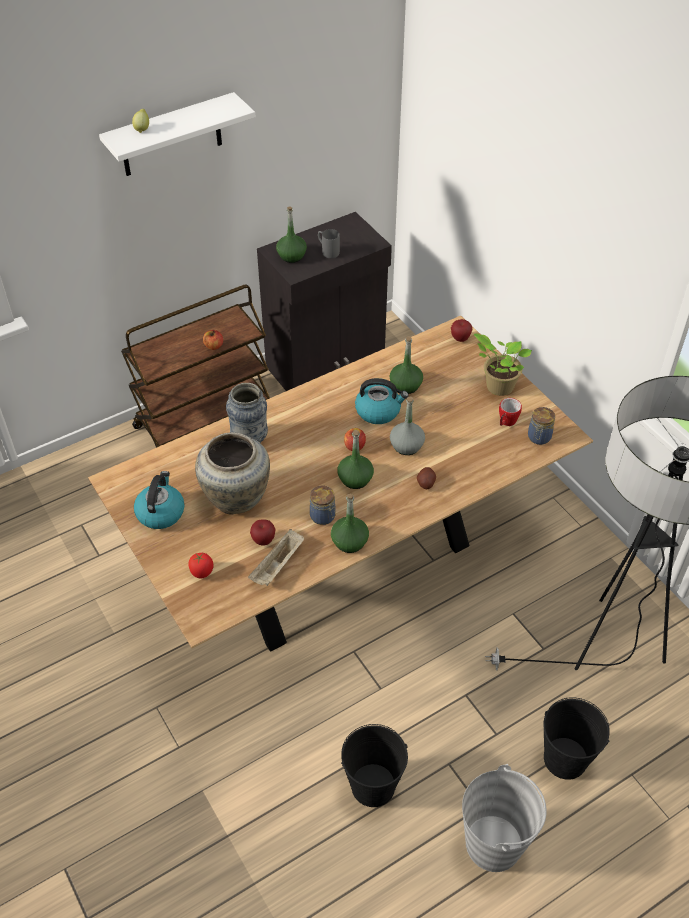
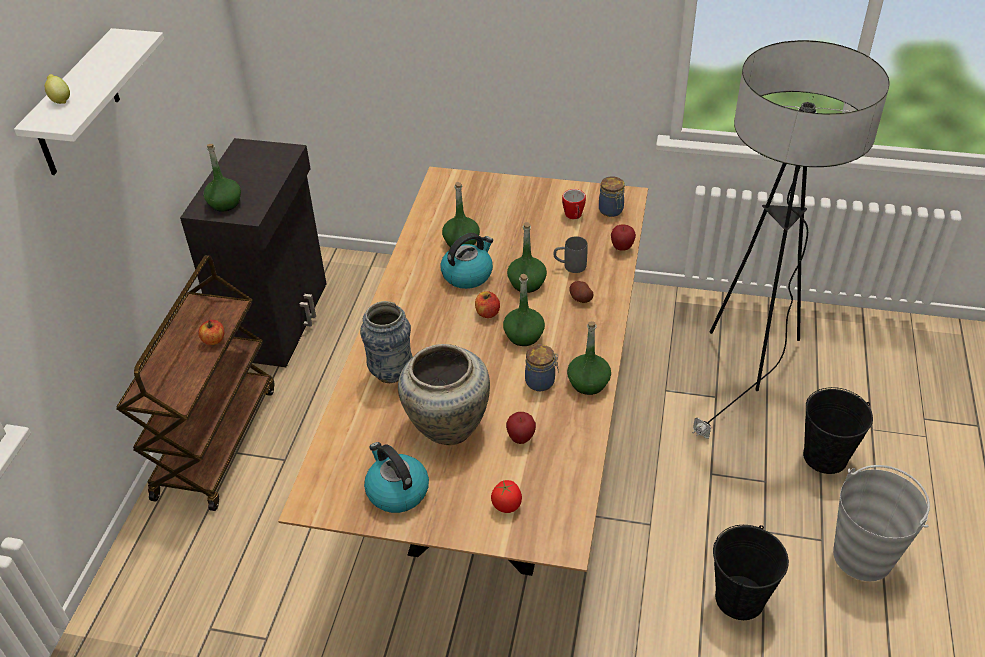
camera: 45 degrees left, 5 degrees down
beige tray [248,529,304,586] -> none
grey mug [318,229,340,258] -> grey mug moved to [554,236,588,273]
grey bottle [390,397,425,455] -> green bottle [507,222,547,293]
apple [451,319,472,342] -> apple moved to [611,225,636,251]
potted plant [474,333,532,396] -> none

